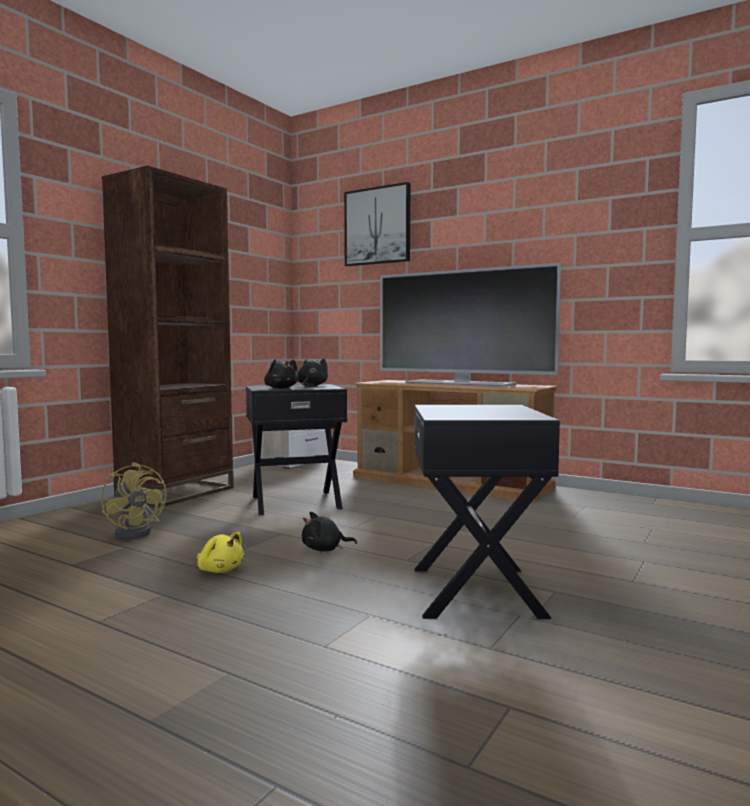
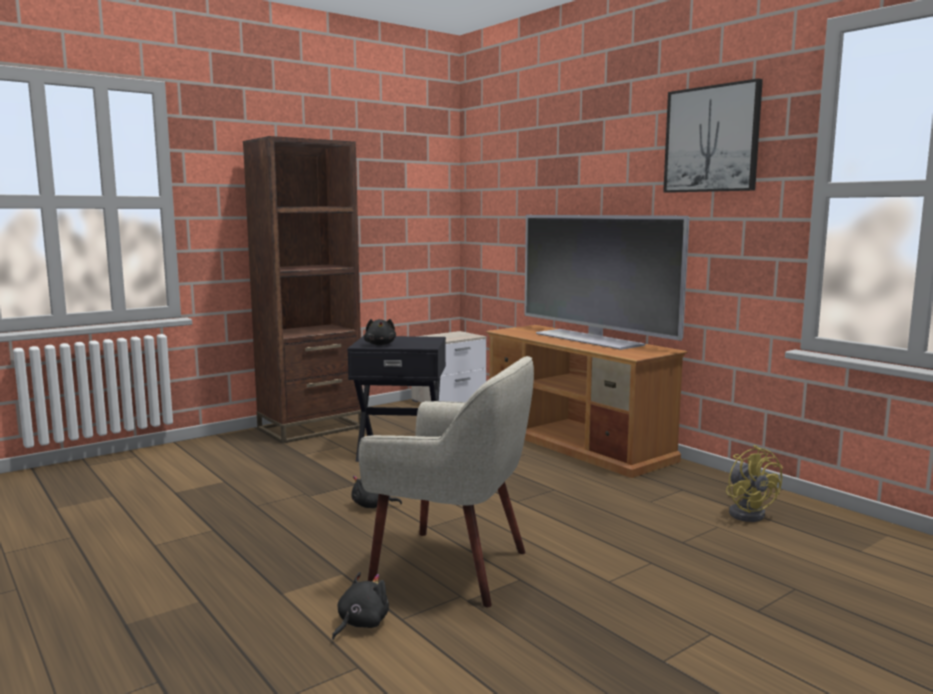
camera: 20 degrees right, 5 degrees up
yellow fan [101,462,167,539] -> yellow fan moved to [726,445,783,522]
yellow plush toy [197,532,244,573] -> none
black plush toy [297,358,328,386] -> black plush toy moved to [332,572,389,640]
picture [344,182,410,266] -> picture moved to [663,78,763,193]
black side table [414,405,560,619] -> beige armchair [358,356,534,607]

